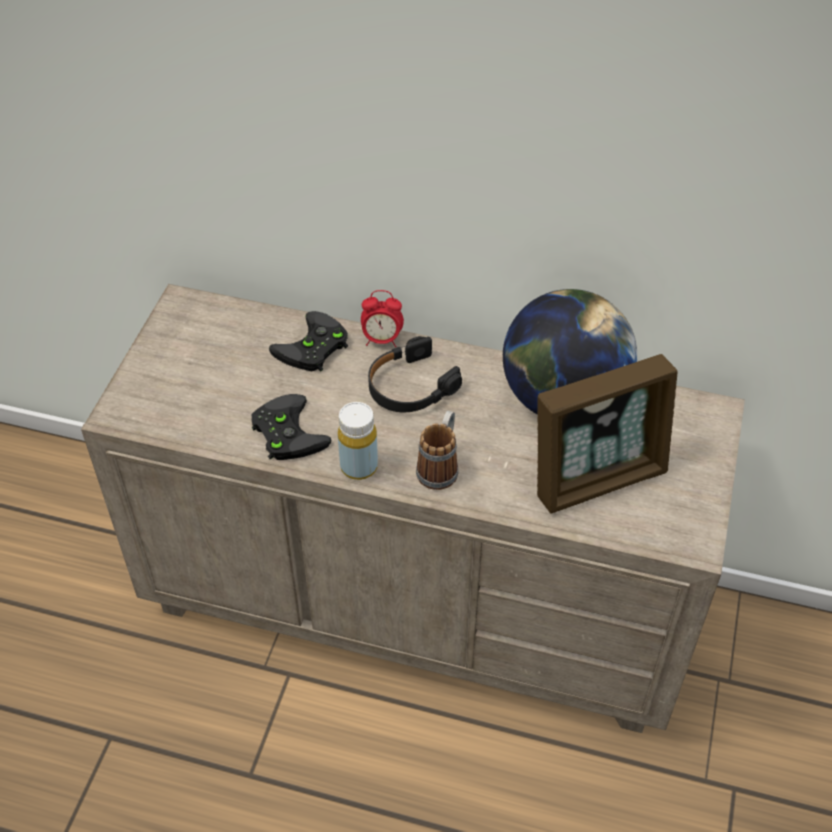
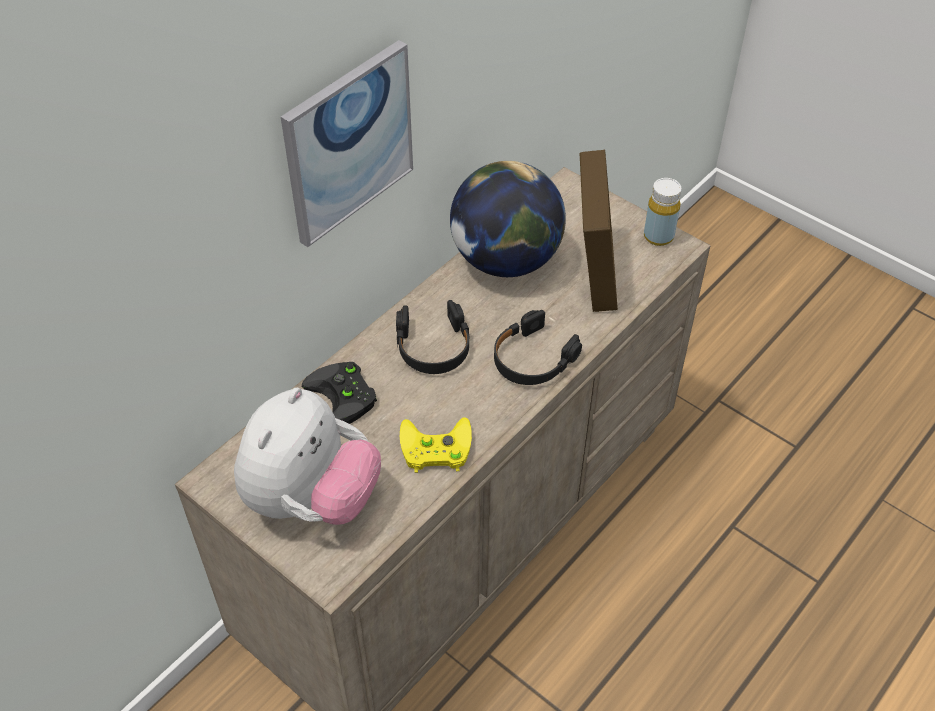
camera: 65 degrees left, 0 degrees up
black game controller [251,394,331,460] -> yellow game controller [400,417,472,473]
yellow bottle [338,402,378,480] -> yellow bottle moved to [644,178,681,246]
alarm clock [361,290,404,347] -> none
mug [416,411,458,490] -> black headphones [494,310,582,385]
none -> plush toy [234,387,381,525]
none -> picture [281,40,413,247]

